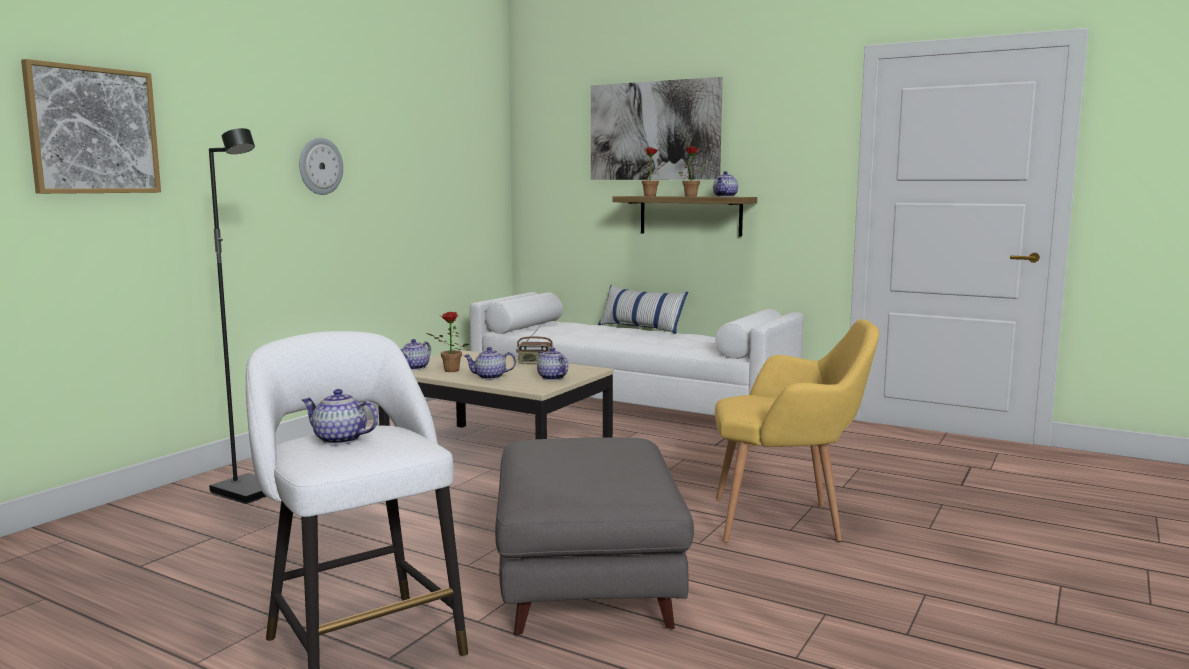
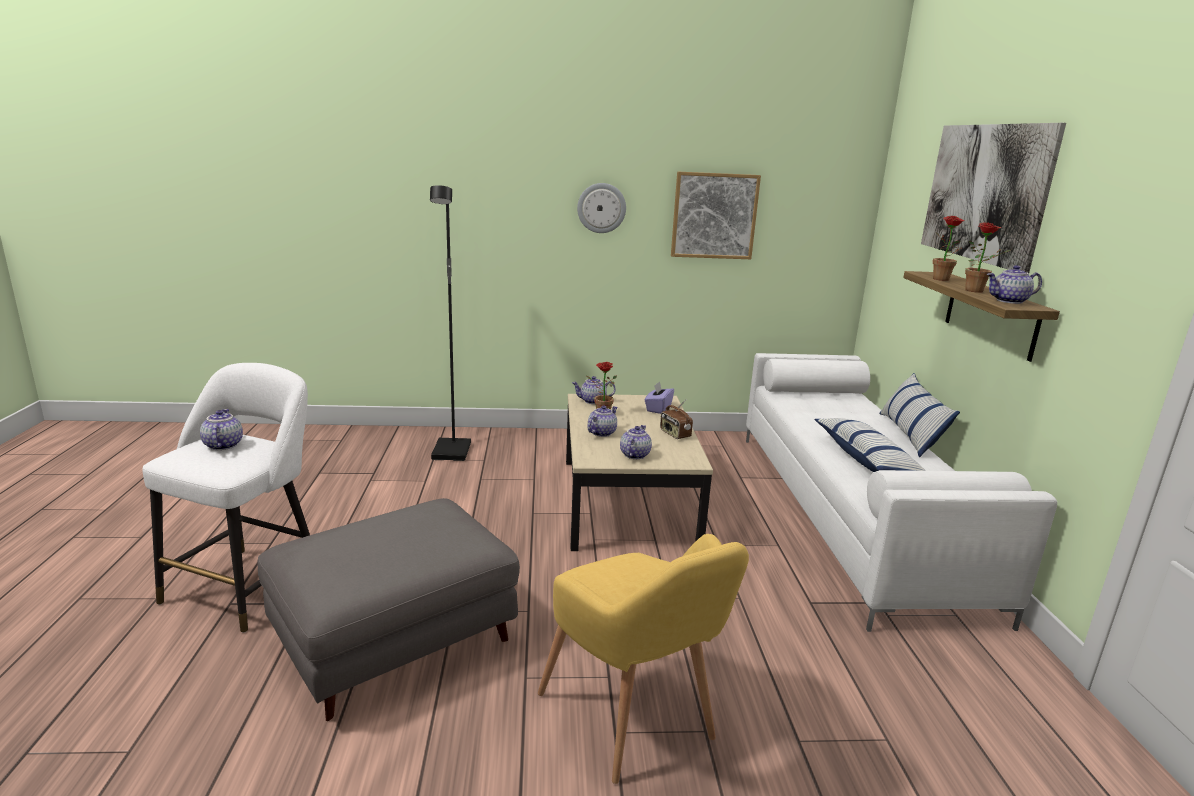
camera: 55 degrees right, 10 degrees up
picture [21,59,161,194] -> picture moved to [671,171,761,259]
teapot [464,347,516,379] -> teapot turned 75 degrees clockwise [587,406,617,437]
none -> purple tissue box [645,381,674,414]
none -> pillow [814,418,926,472]

